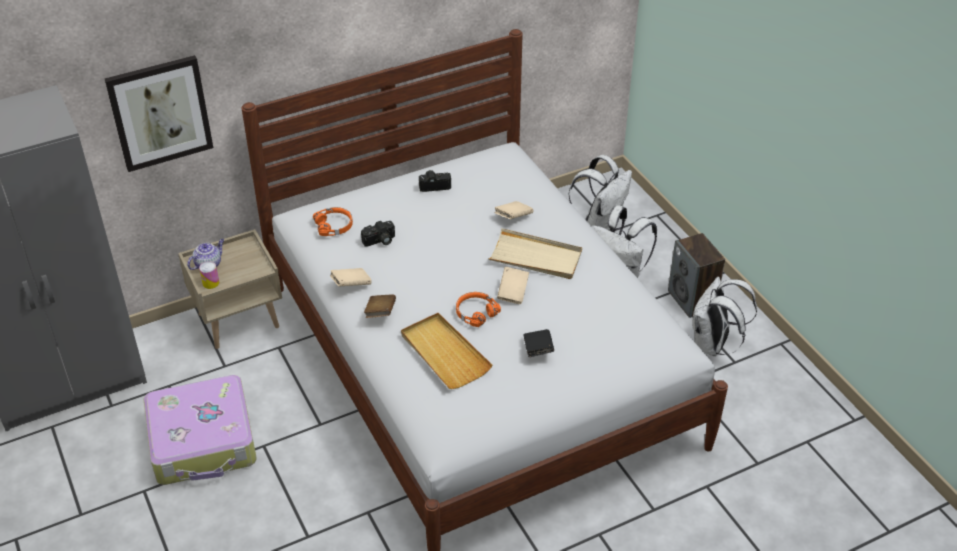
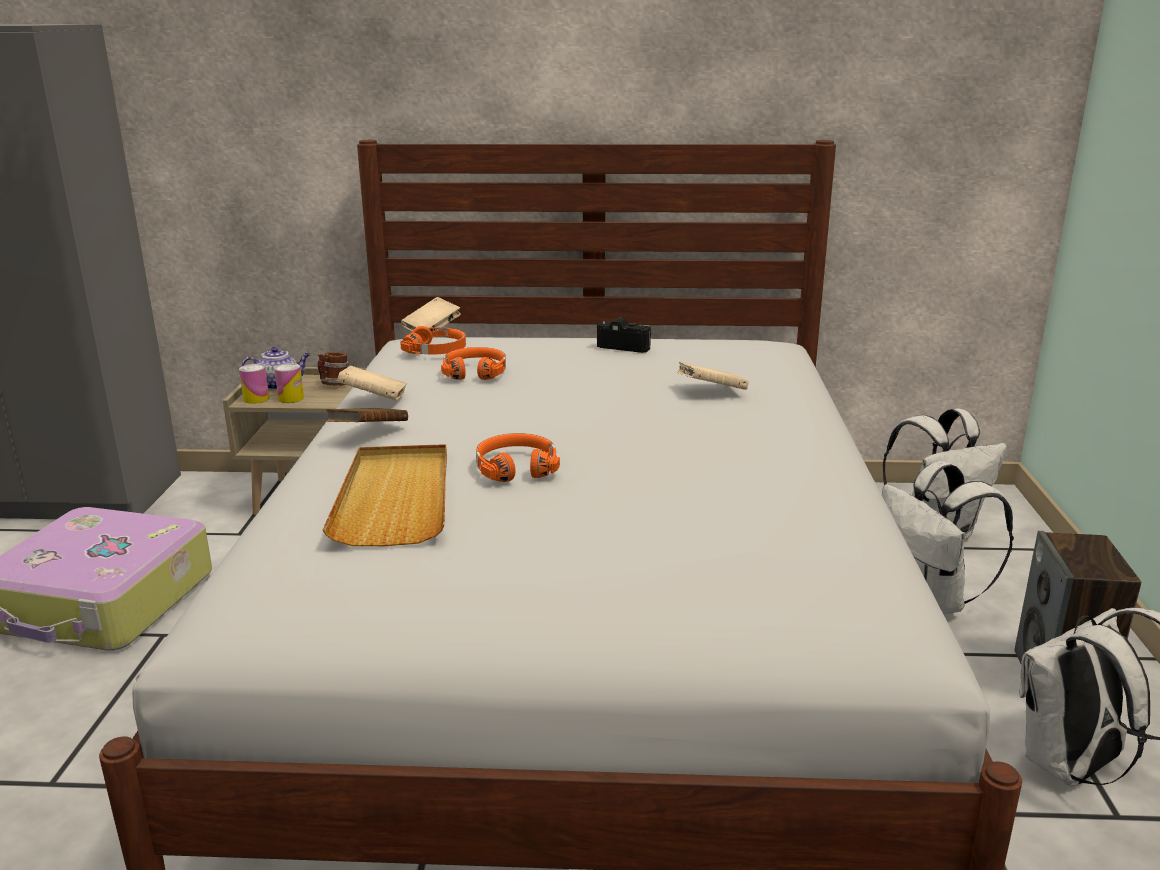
camera: 30 degrees right, 20 degrees down
picture [105,55,213,172] -> none
camera [361,221,395,246] -> orange headphones [441,347,506,380]
beige tray [488,228,582,279] -> none
beige book [497,267,529,304] -> beige book moved to [401,297,461,332]
black book [523,329,554,357] -> none
none -> can [274,363,304,403]
none -> mug [317,352,349,386]

